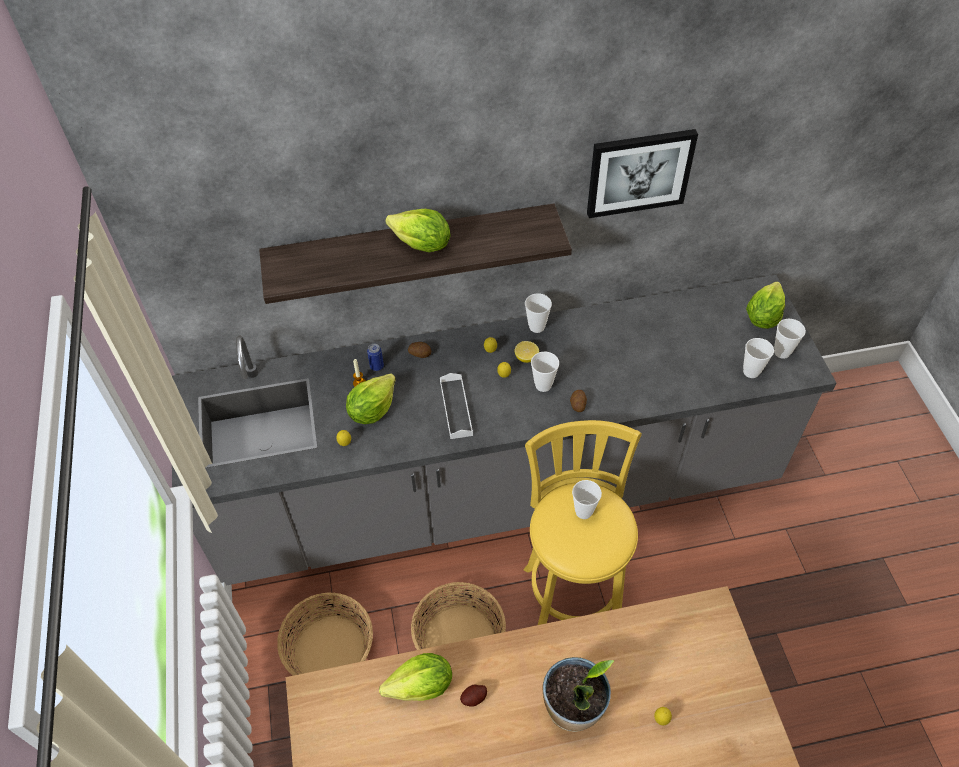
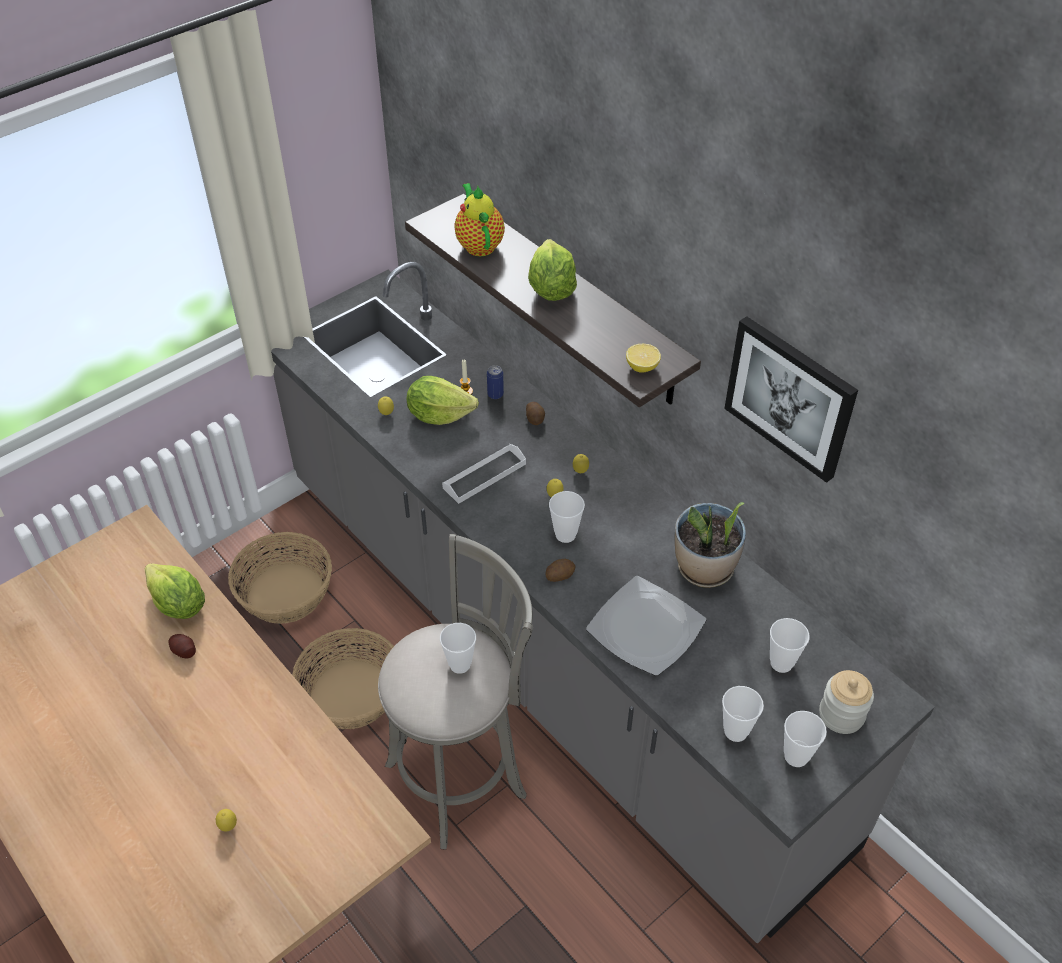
camera: 60 degrees right, 5 degrees down
lemon [515,341,539,363] -> lemon moved to [626,344,661,373]
yellow stool [523,420,642,625] -> grey stool [378,534,533,850]
cup [525,293,552,333] -> cup moved to [770,618,810,673]
potted plant [542,657,614,732] -> potted plant moved to [675,502,746,588]
lettuce [746,282,785,329] -> jar [819,670,874,734]
none -> teapot [454,183,505,256]
none -> plate [586,576,706,676]

